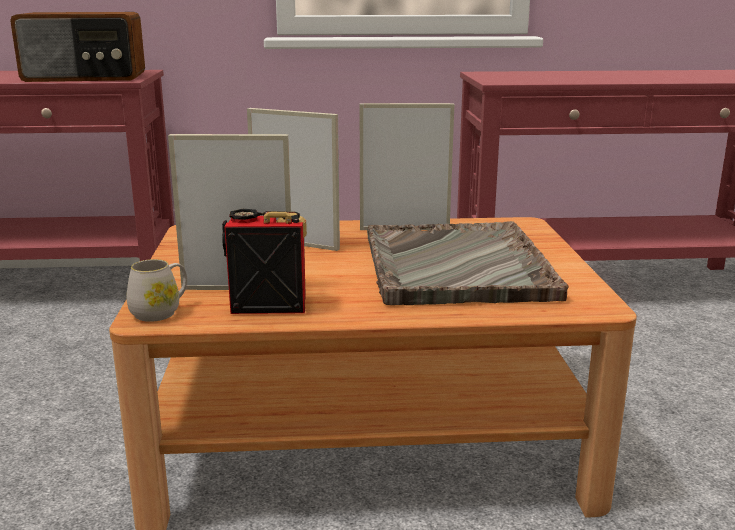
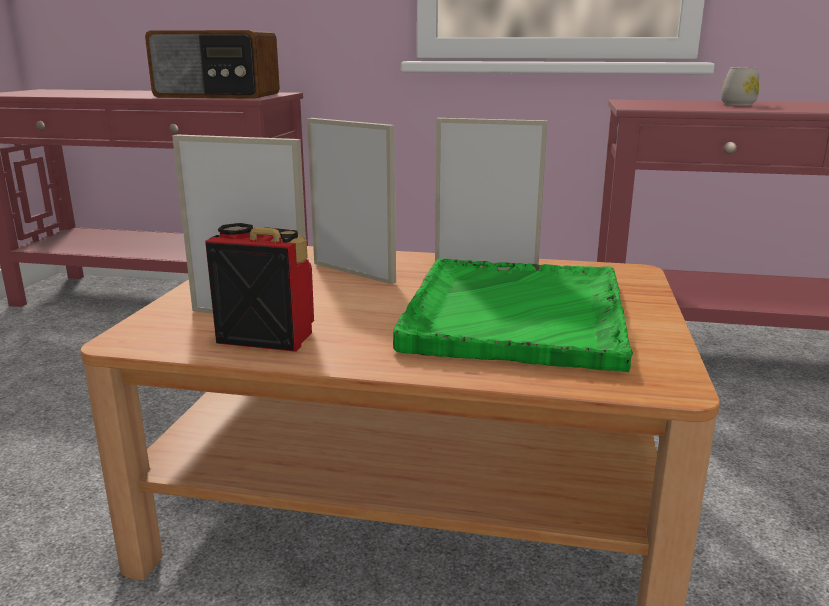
camera: 15 degrees right, 0 degrees up
white mug [127,259,187,322] -> white mug moved to [721,67,760,106]
grey tray [367,221,569,305] -> green tray [393,258,633,372]

